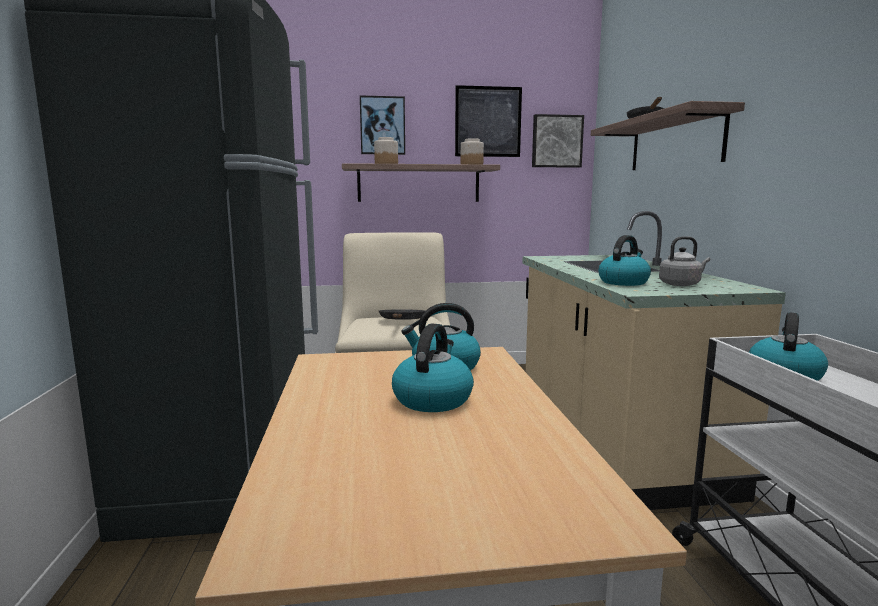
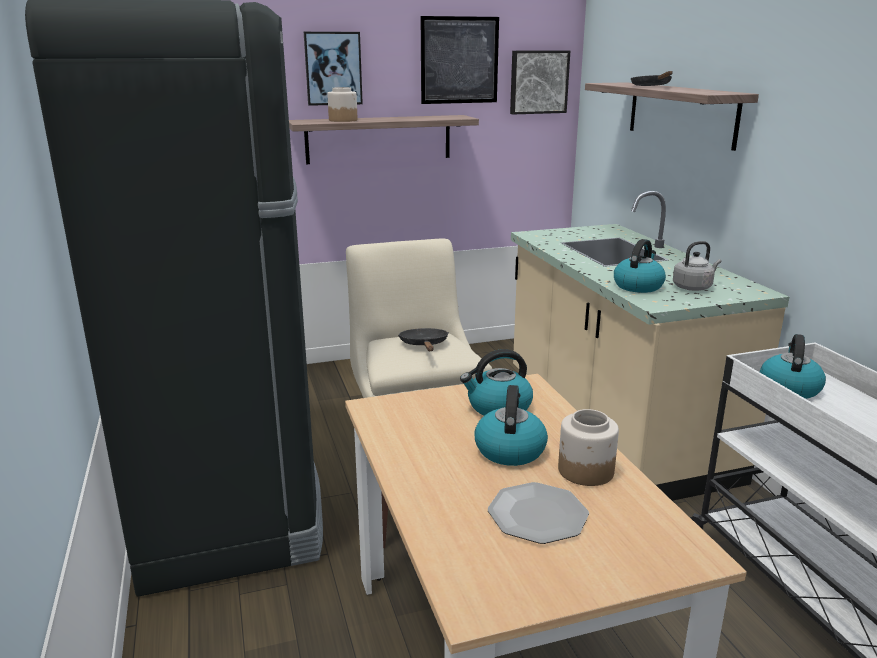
camera: 10 degrees left, 10 degrees up
jar [461,138,484,164] -> jar moved to [558,409,619,486]
none -> plate [488,482,589,544]

